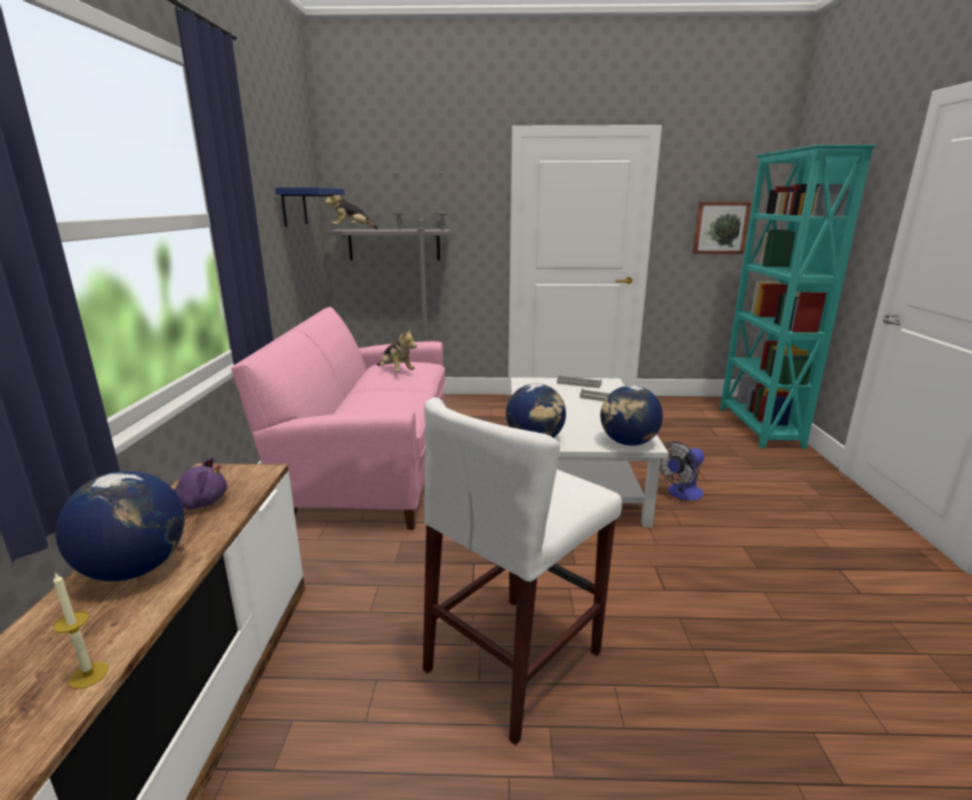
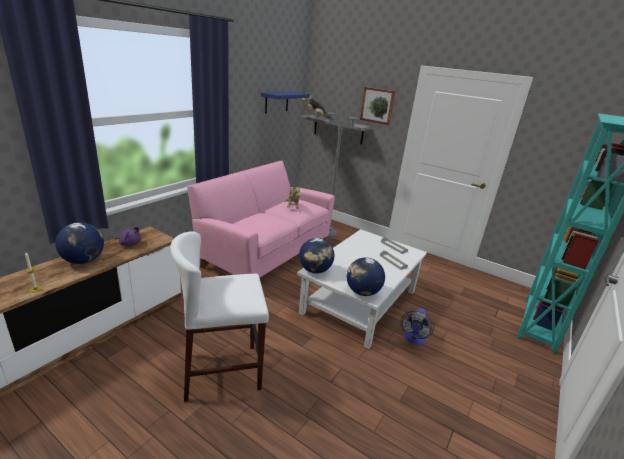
camera: 30 degrees right, 5 degrees up
fan [660,441,704,501] -> fan turned 60 degrees counterclockwise [401,308,434,345]
picture [692,202,751,254] -> picture moved to [360,87,396,125]

